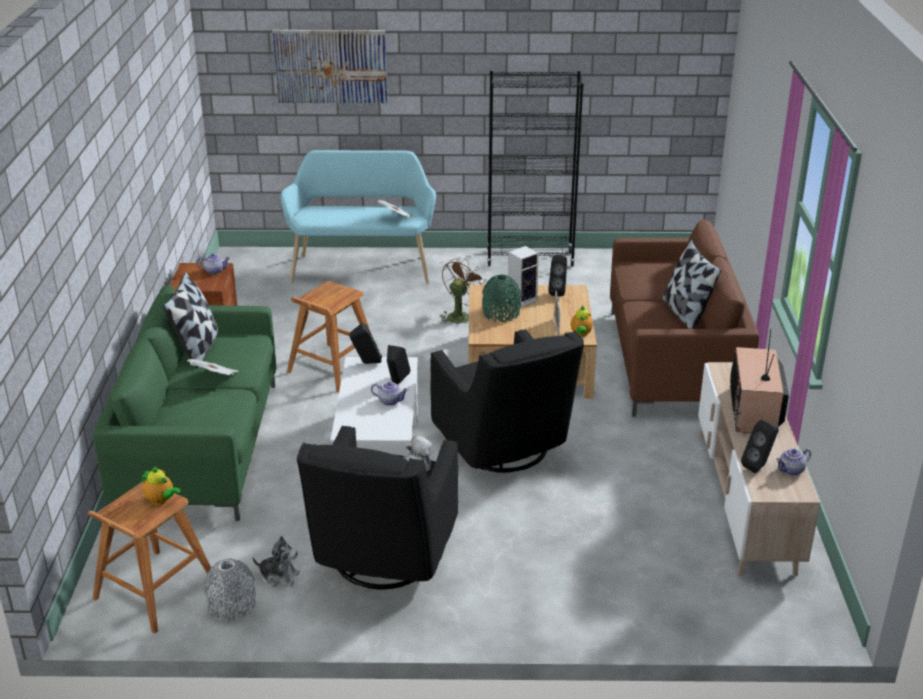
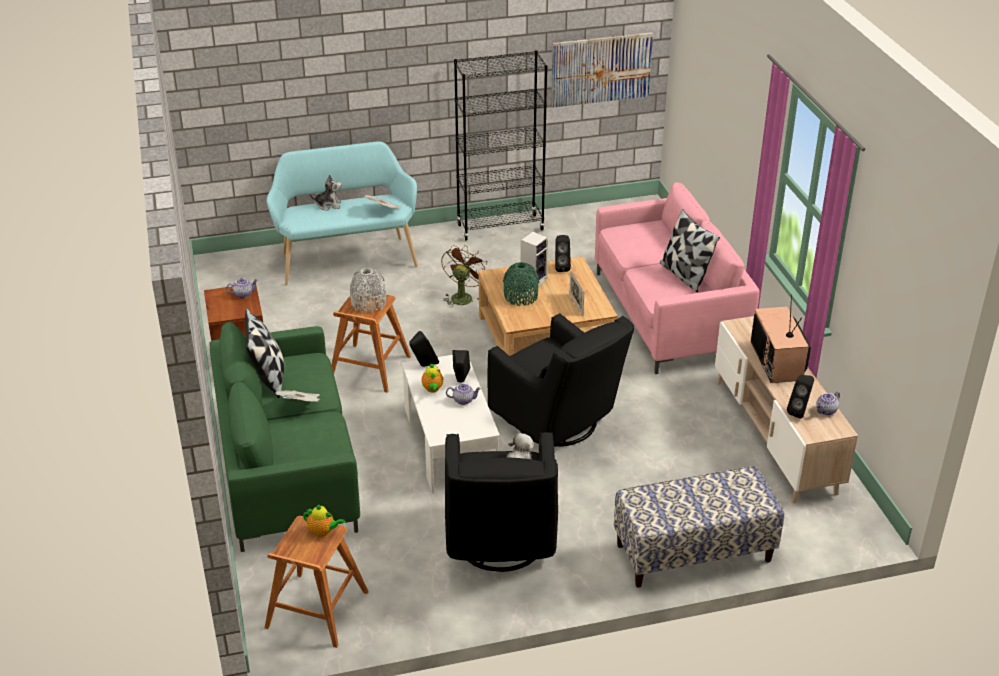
camera: 15 degrees left, 5 degrees up
grey vase [204,558,256,621] -> grey vase moved to [350,268,386,313]
plush toy [252,536,300,587] -> plush toy moved to [310,174,342,211]
picture [272,30,388,103] -> picture moved to [551,32,653,108]
teapot [571,306,593,337] -> teapot moved to [422,364,443,392]
brown sofa [610,219,759,417] -> pink sofa [595,182,759,374]
none -> bench [614,466,784,588]

